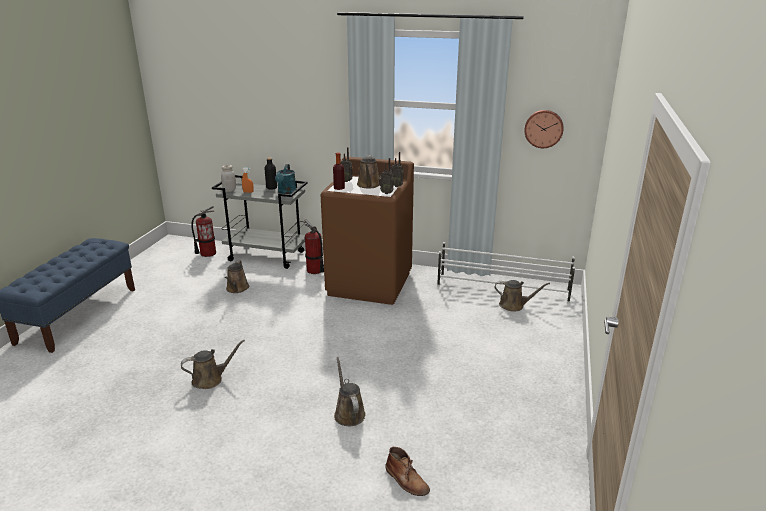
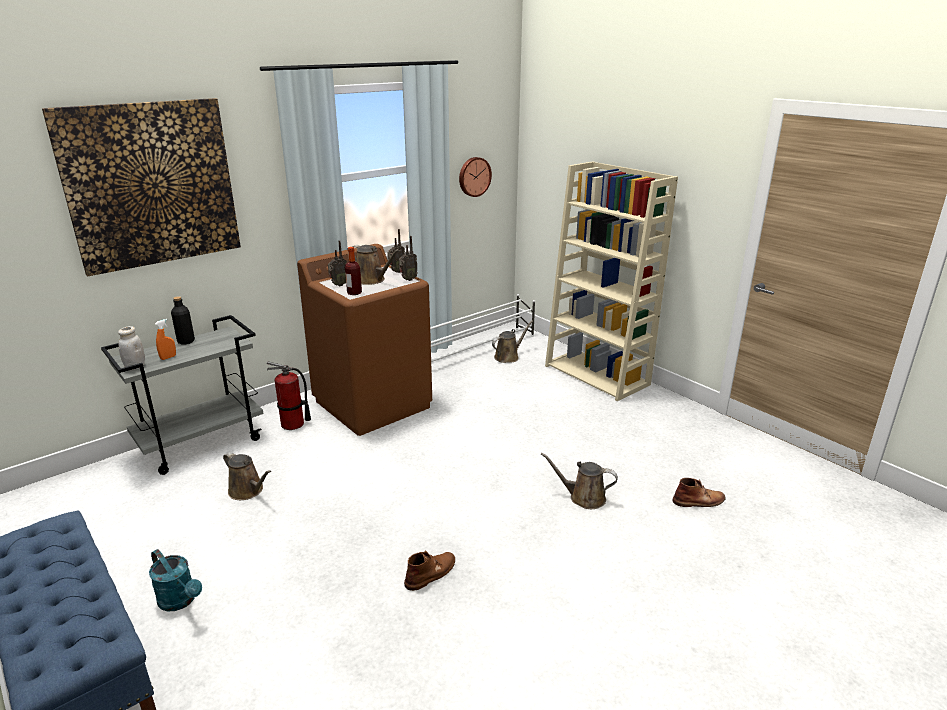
camera: 55 degrees left, 0 degrees up
brown watering can [181,340,245,389] -> brown boot [404,550,455,591]
fire extinguisher [191,206,216,257] -> none
turquoise watering can [275,164,296,194] -> turquoise watering can moved to [149,549,202,612]
none -> picture [42,98,241,276]
none -> beige bookcase [545,161,678,401]

